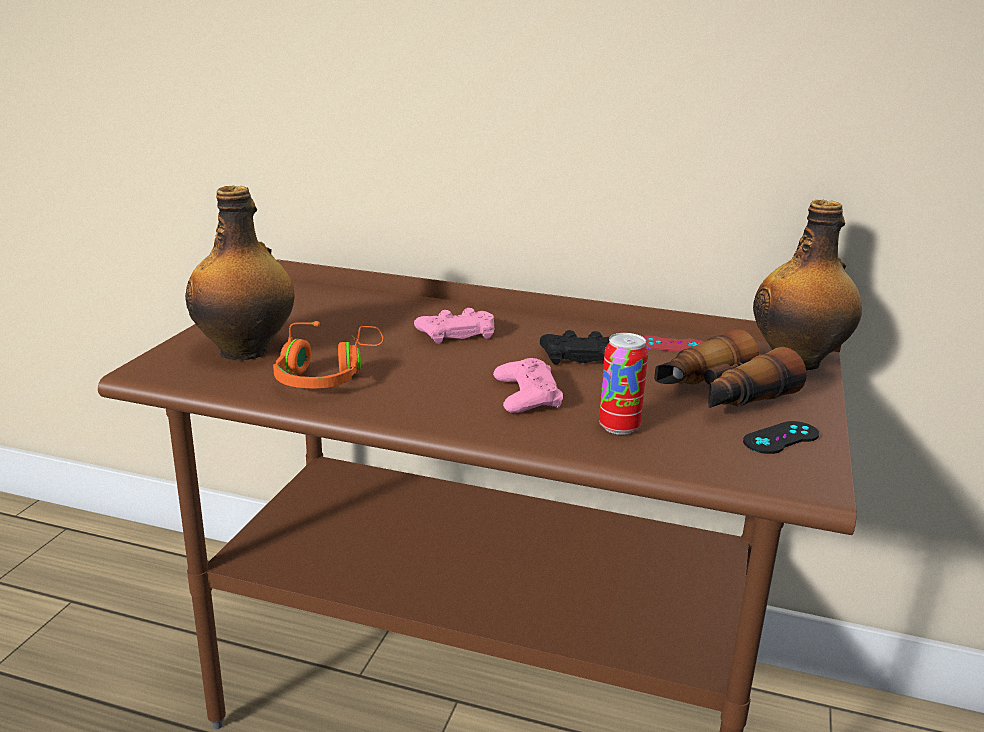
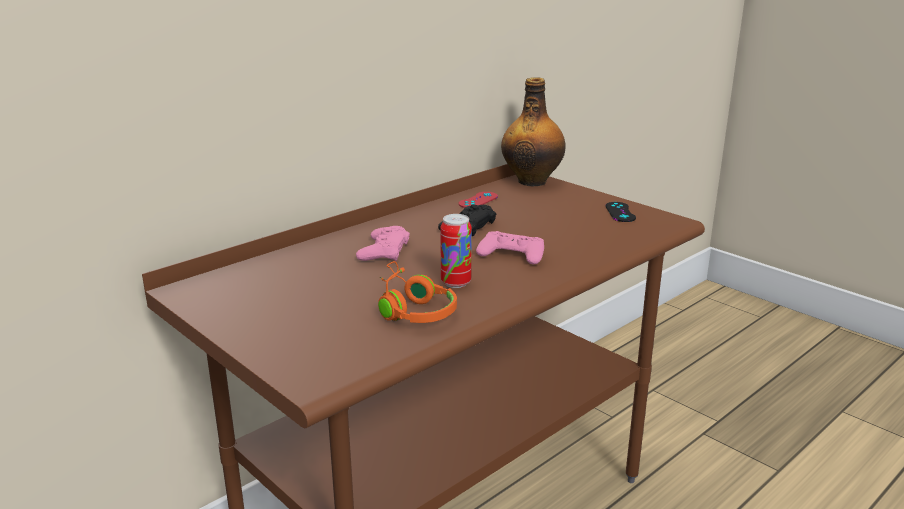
camera: 60 degrees left, 0 degrees up
bottle [185,185,294,361] -> none
can [599,333,648,435] -> can moved to [440,214,472,288]
binoculars [654,329,807,408] -> none

